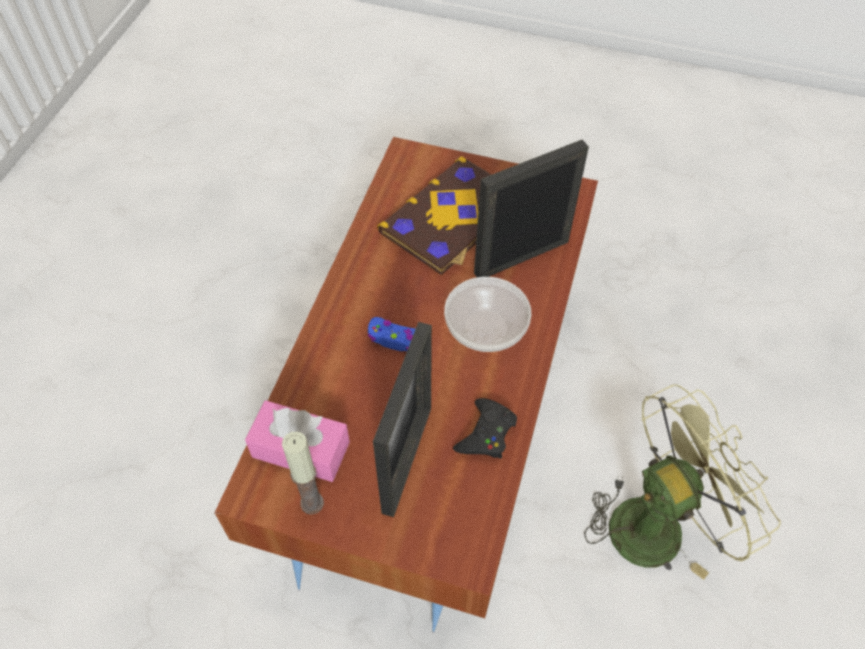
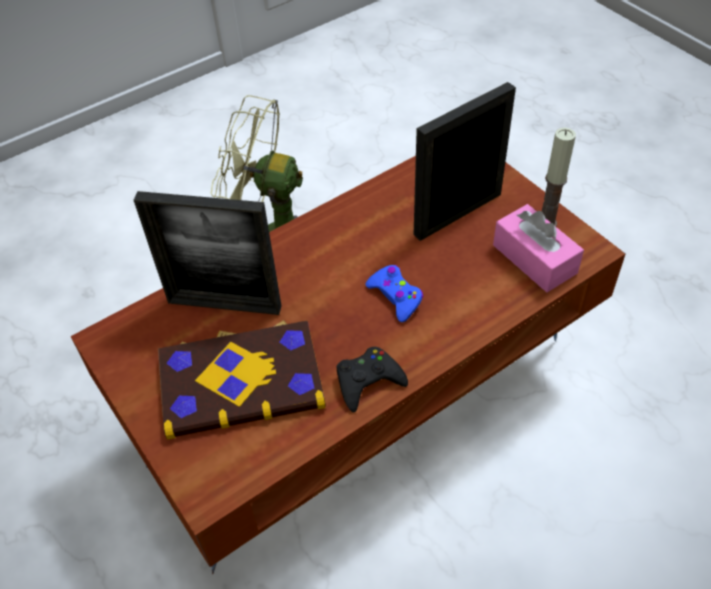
camera: 140 degrees left, 5 degrees down
bowl [444,277,532,352] -> none
black game controller [453,398,517,459] -> black game controller moved to [336,347,408,412]

